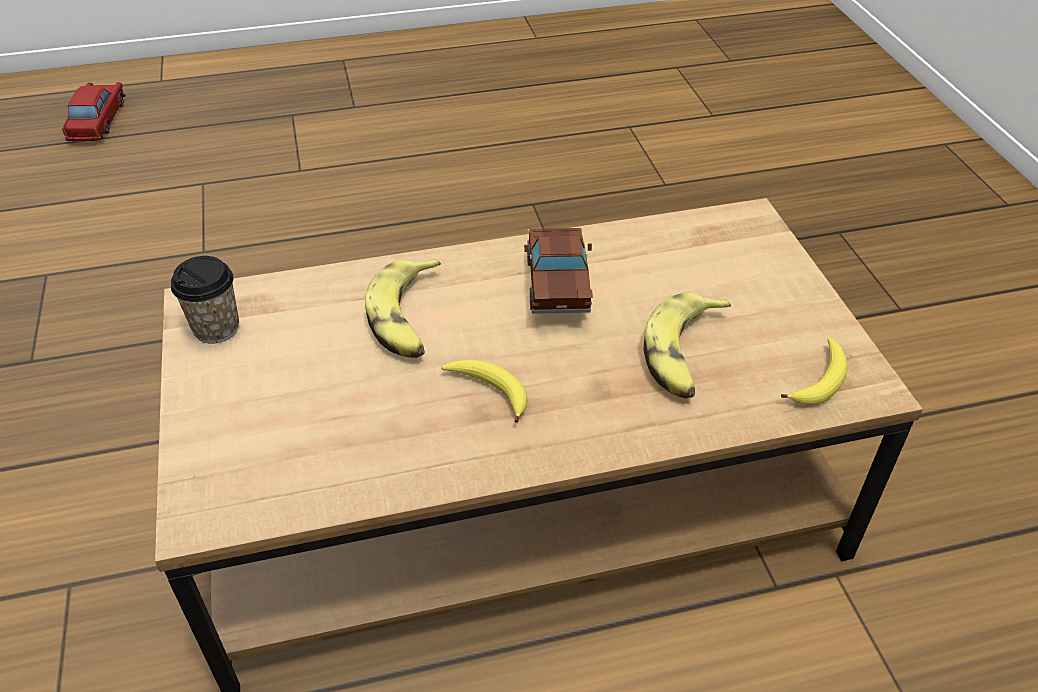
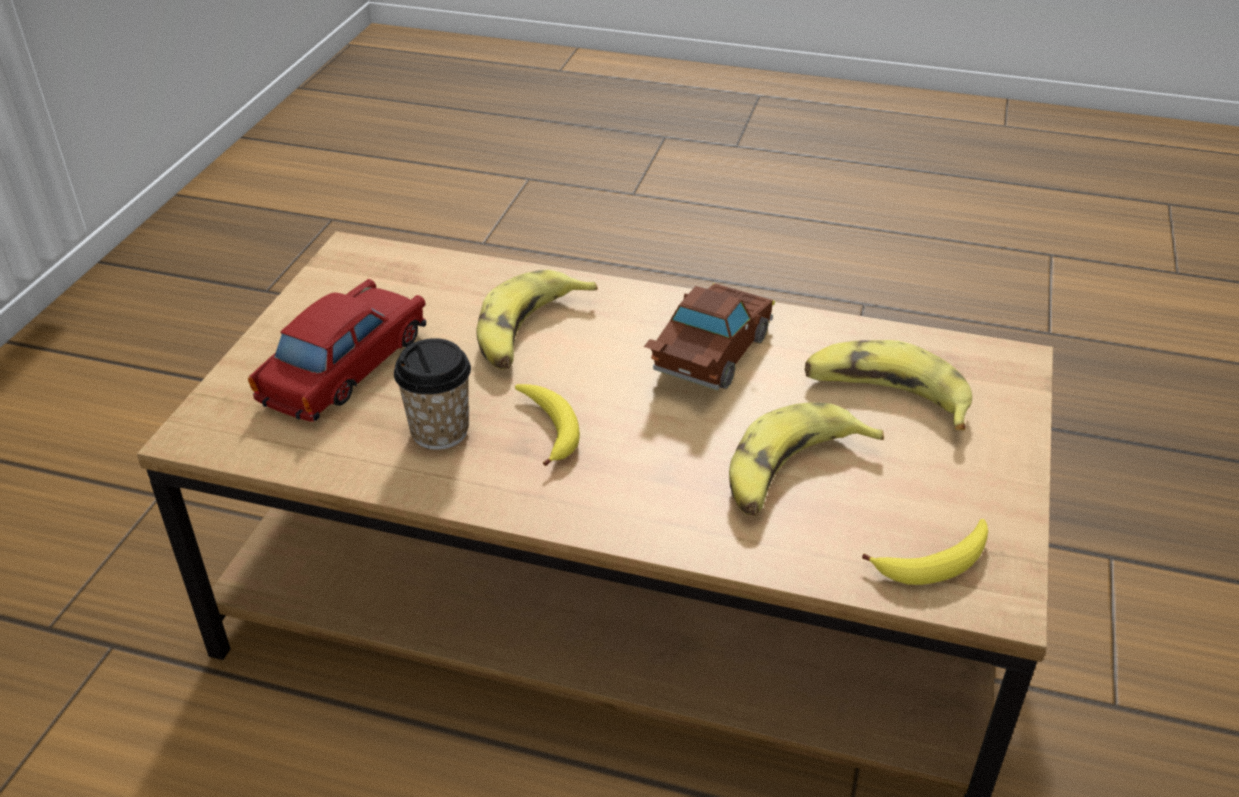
camera: 30 degrees right, 5 degrees down
red toy car [62,82,126,142] -> red toy car moved to [248,279,426,422]
cup [171,256,239,344] -> cup moved to [394,338,471,450]
none -> banana [805,340,972,430]

